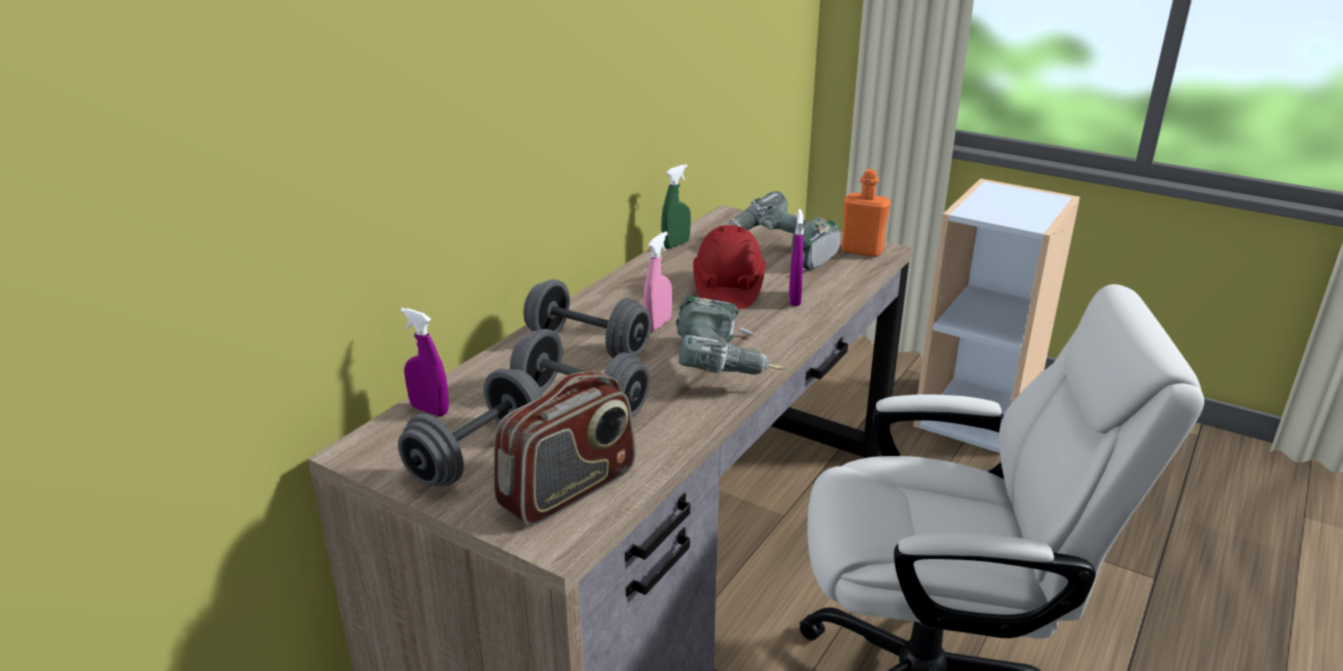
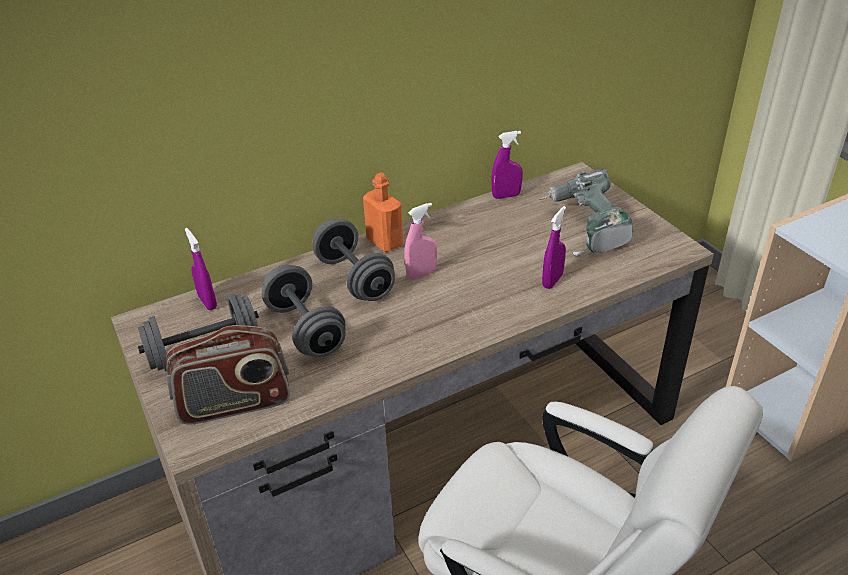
camera: 30 degrees right, 10 degrees up
green spray bottle [661,164,691,249] -> purple spray bottle [491,131,523,199]
power drill [676,296,787,375] -> none
red hard hat [693,225,765,309] -> none
orange bottle [841,169,891,257] -> orange bottle moved to [363,173,403,252]

